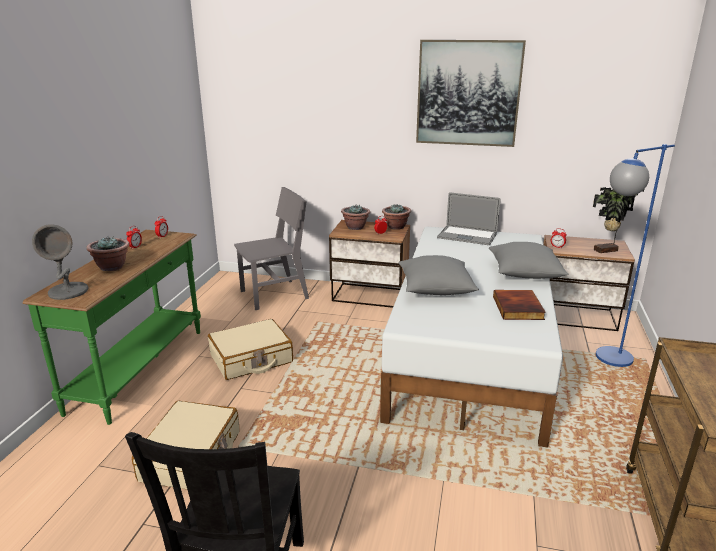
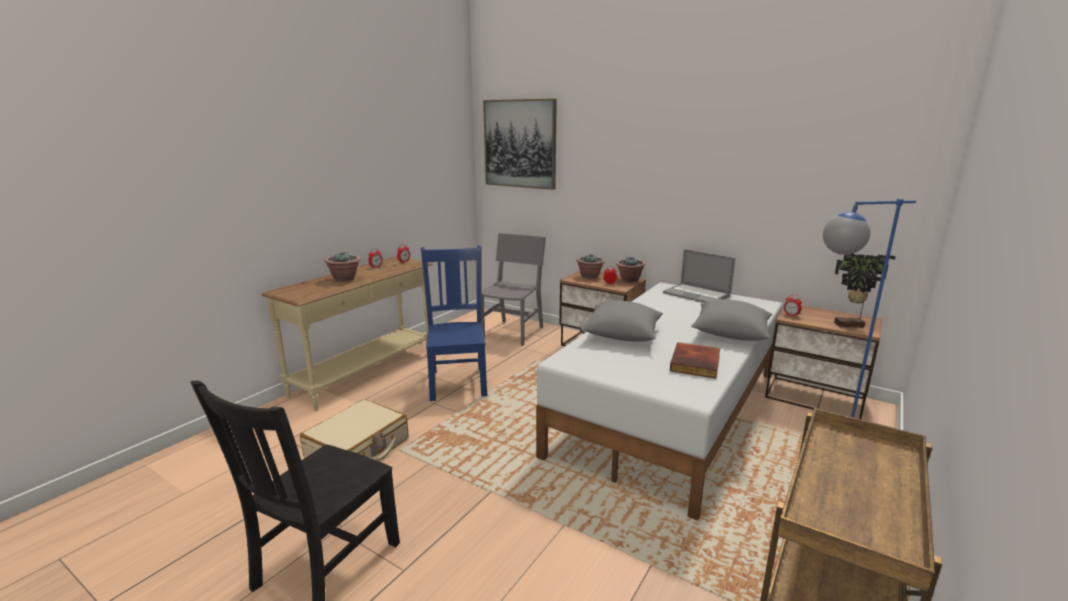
camera: 20 degrees right, 5 degrees down
green console table [23,230,201,425] -> beige console table [262,256,433,411]
grey table lamp [32,224,88,300] -> none
beige suitcase [208,319,293,380] -> blue chair [421,245,487,401]
grey chair [234,187,309,310] -> grey chair turned 60 degrees counterclockwise [481,233,546,346]
picture [416,40,526,147] -> picture moved to [483,99,557,190]

